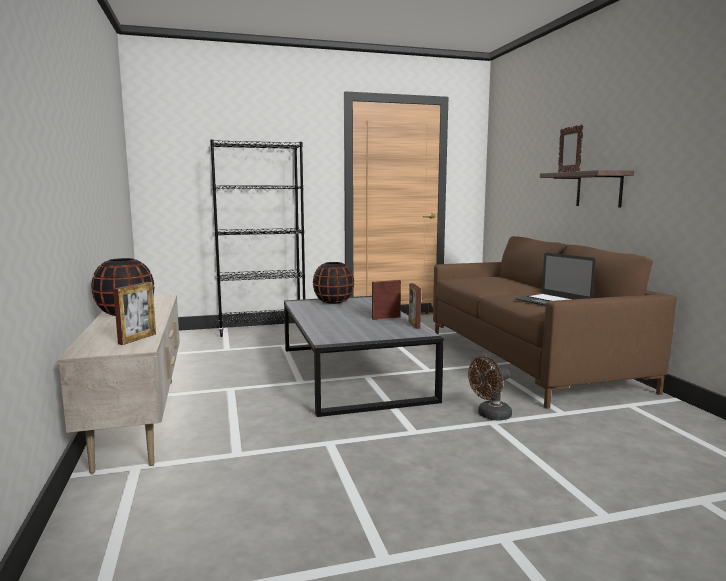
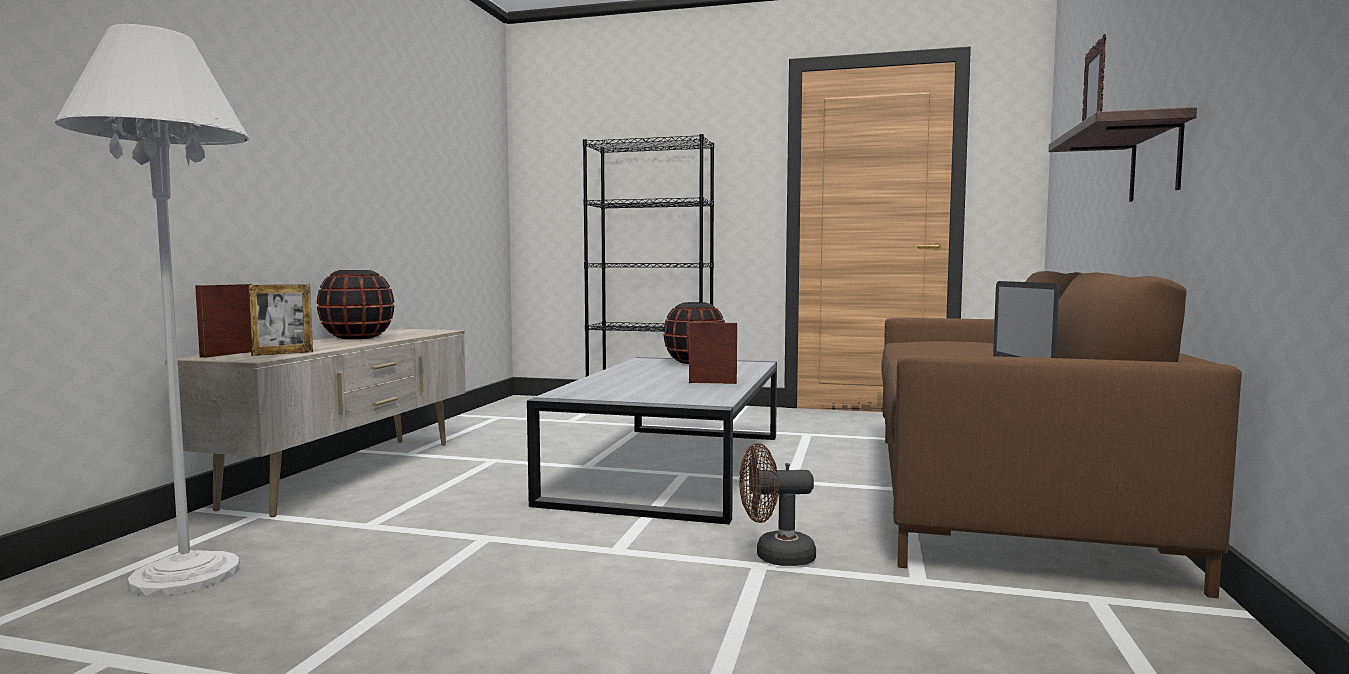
camera: 30 degrees right, 5 degrees down
picture frame [409,283,421,329] -> picture frame moved to [195,284,252,358]
none -> white floor lamp [55,24,249,596]

